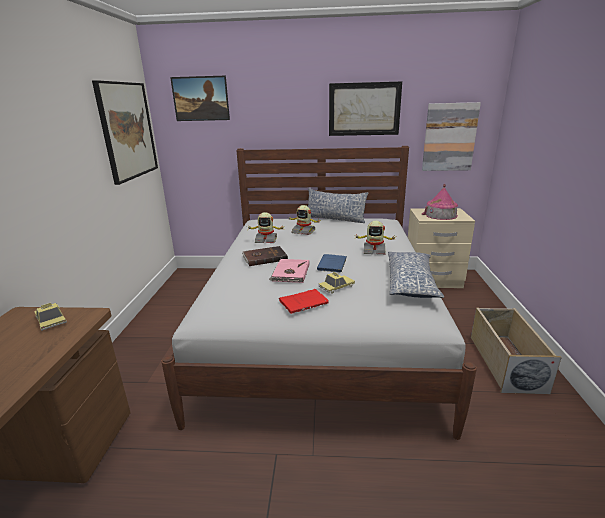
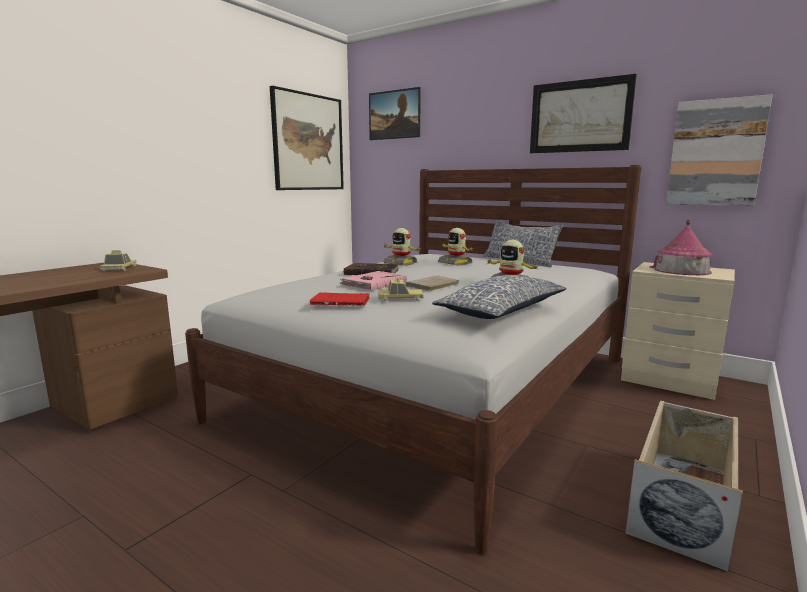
camera: 30 degrees right, 10 degrees down
blue book [317,254,347,273] -> beige book [405,276,460,291]

